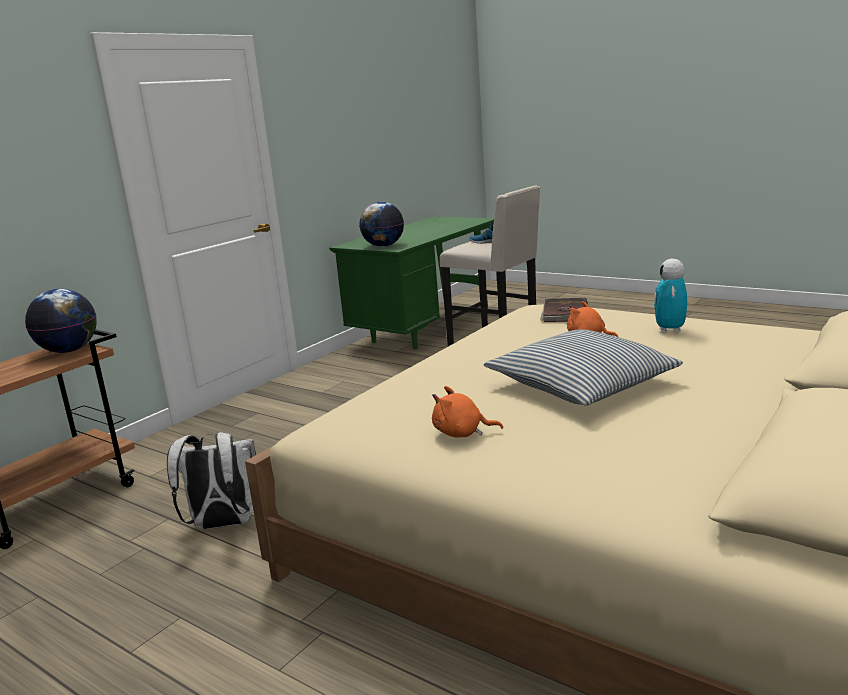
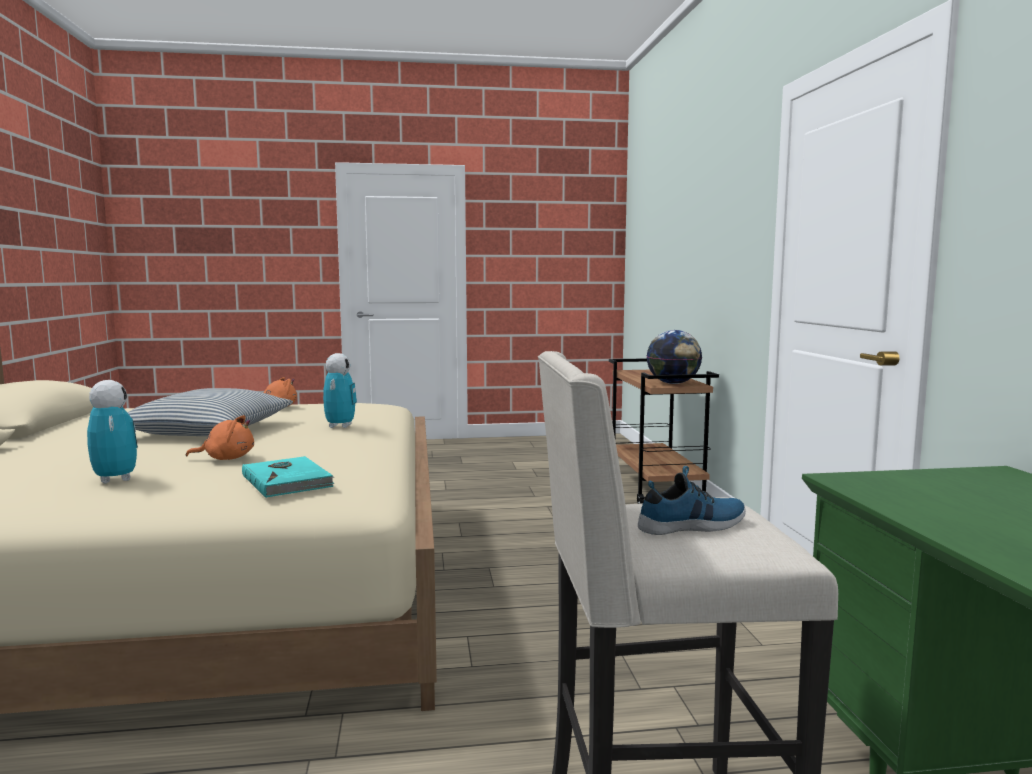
camera: 135 degrees right, 10 degrees down
white backpack [167,432,256,529] -> none
globe [359,202,404,247] -> none
brown book [540,298,588,322] -> turquoise book [242,456,334,498]
none -> toy robot [323,353,357,428]

